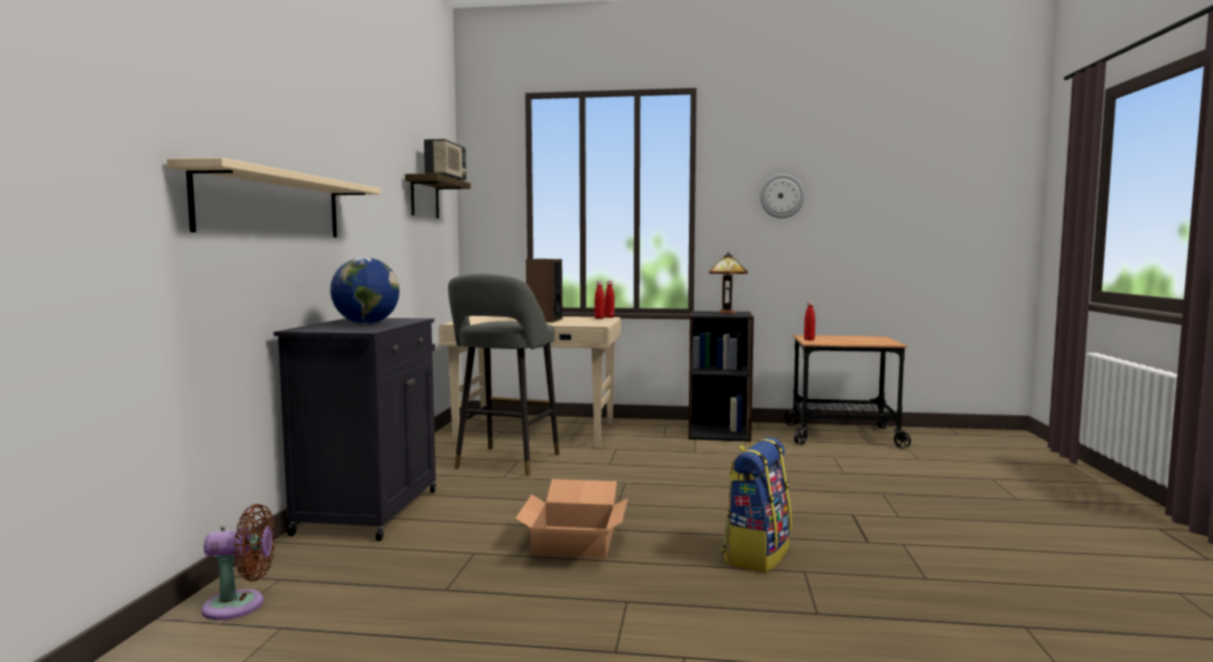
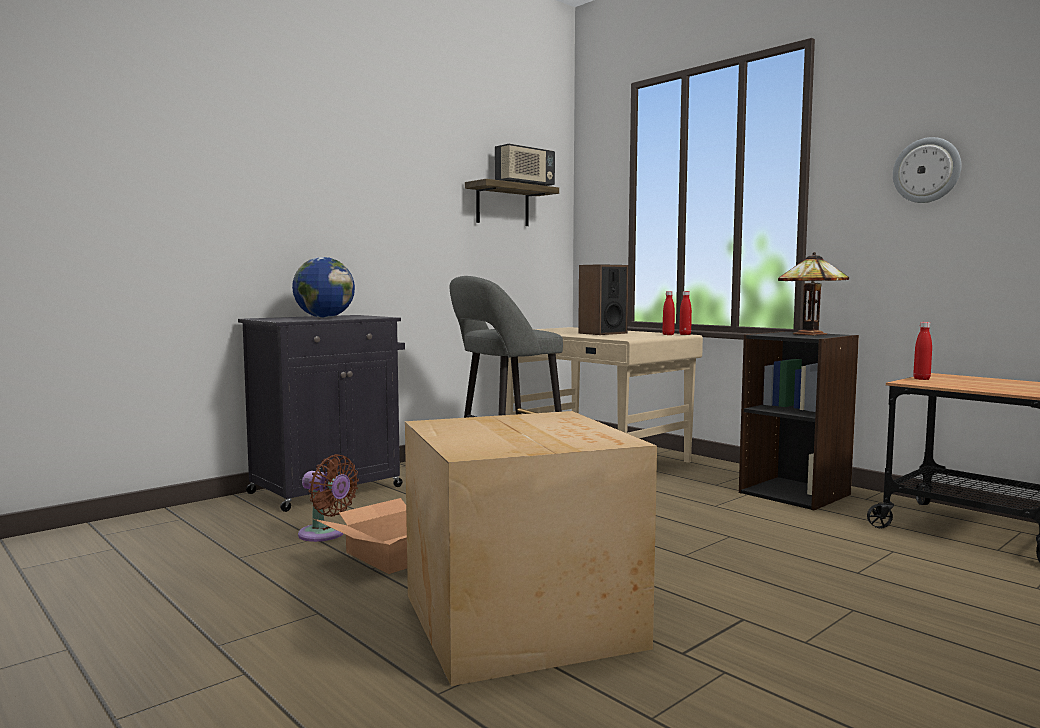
camera: 40 degrees right, 0 degrees up
beige shelf [167,158,381,238] -> none
brown fan [202,504,275,620] -> brown fan moved to [298,454,359,542]
backpack [721,437,792,573] -> cardboard box [405,411,657,686]

